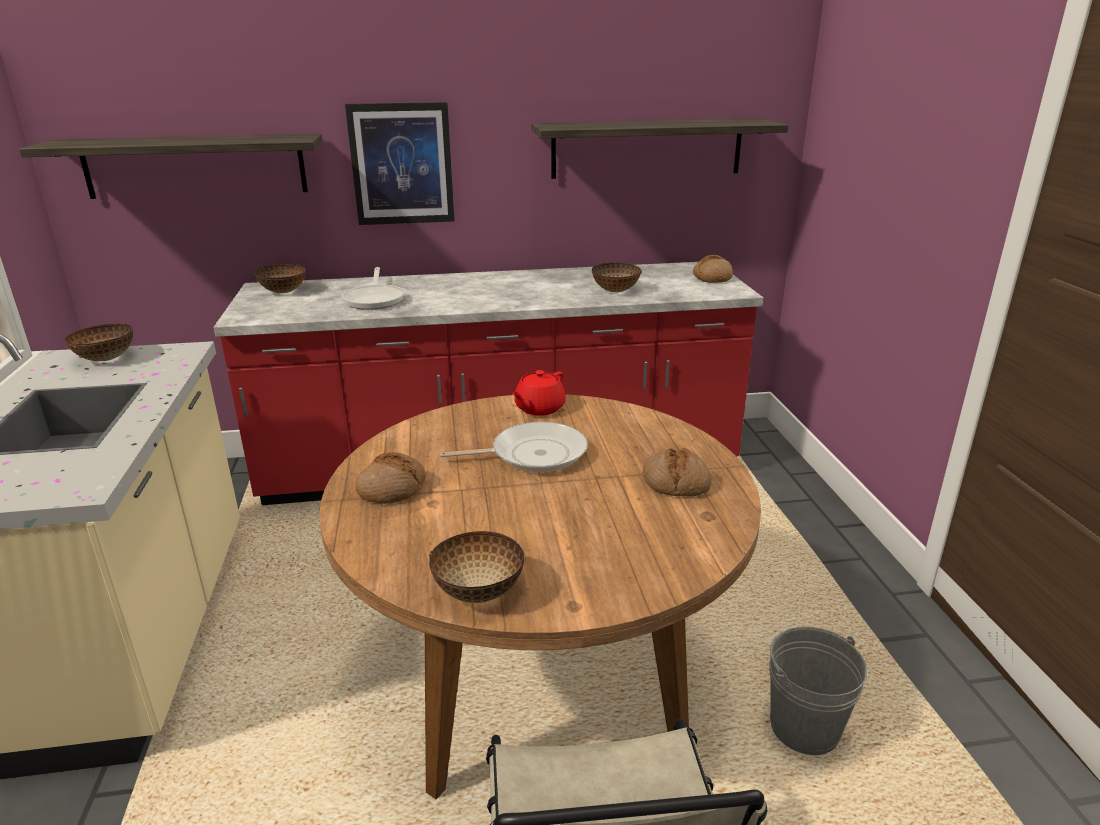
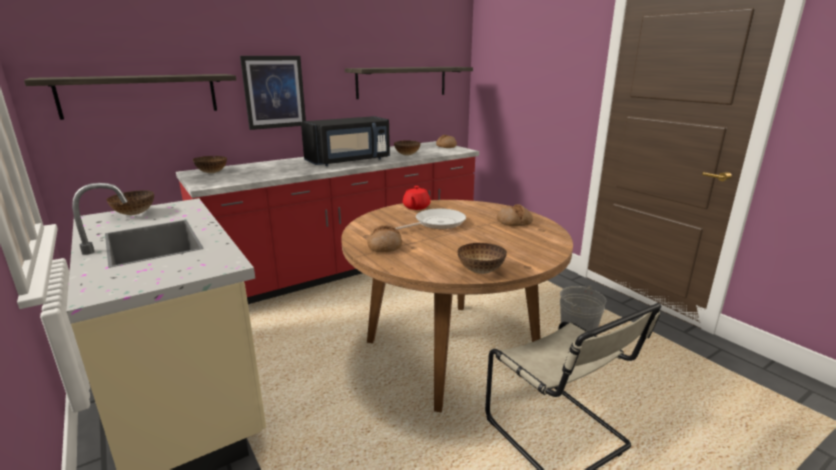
camera: 25 degrees left, 5 degrees down
frying pan [341,267,405,310] -> none
none -> black microwave [301,116,390,166]

